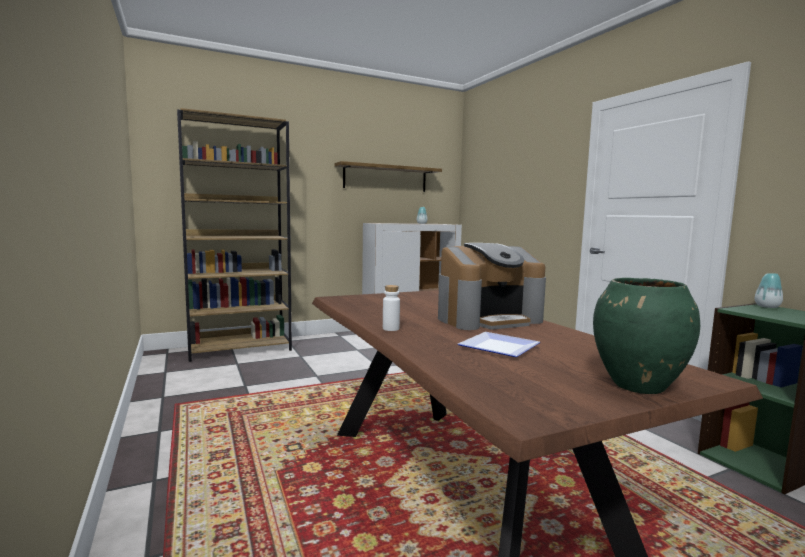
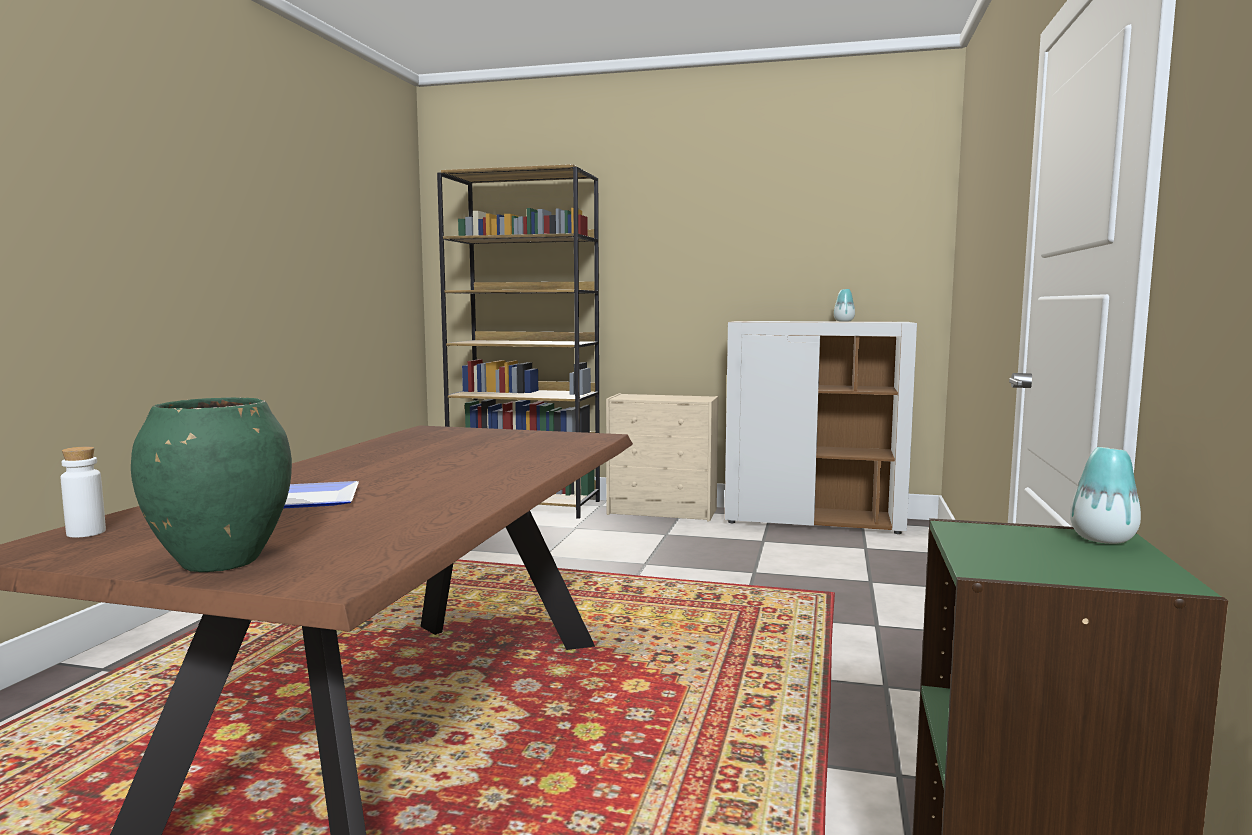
camera: 40 degrees right, 0 degrees up
shelf [334,161,442,192] -> none
white bottle [383,285,400,331] -> white bottle moved to [61,447,106,538]
coffee machine [438,243,546,330] -> none
none -> beige dresser [606,393,719,522]

